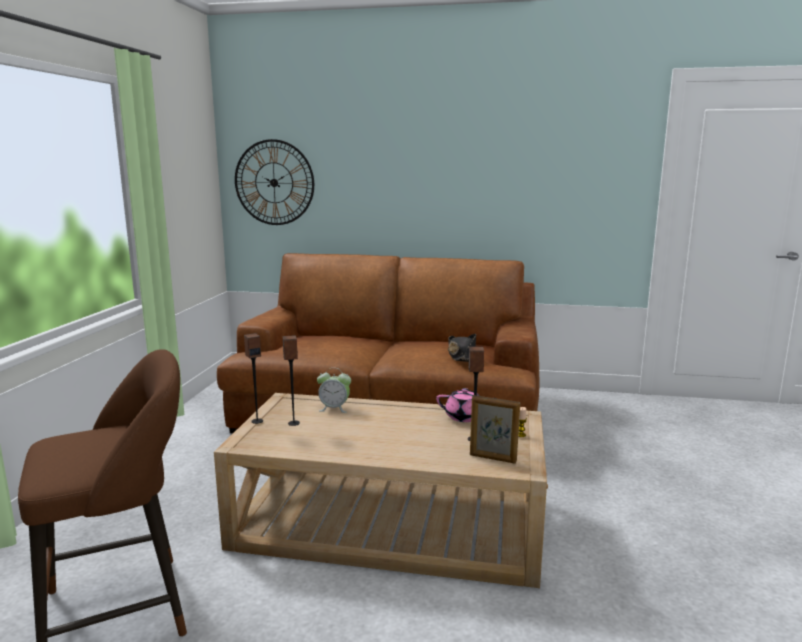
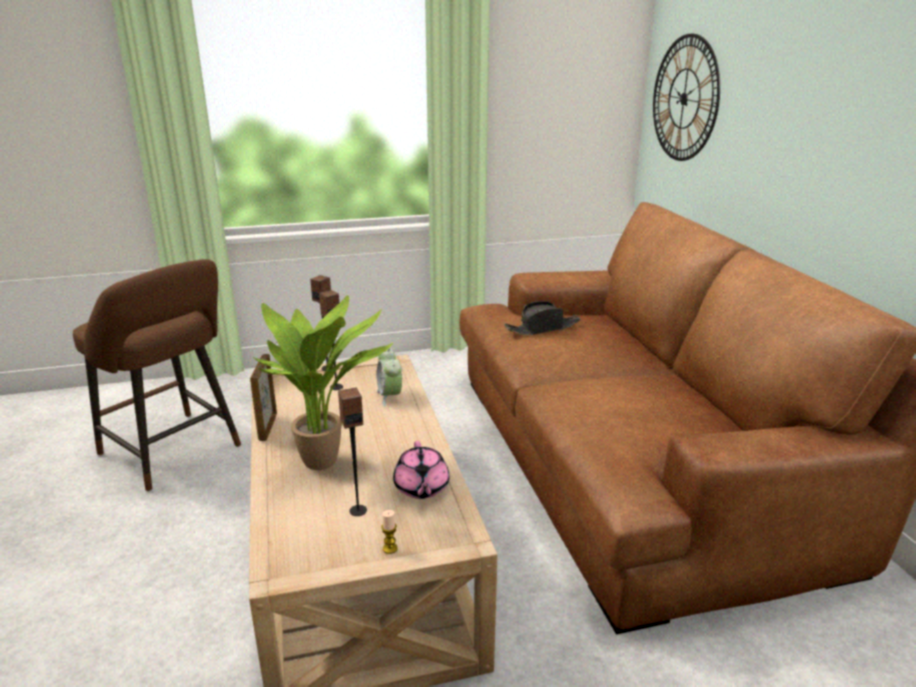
camera: 65 degrees right, 10 degrees up
black hat [448,334,476,362] -> black hat moved to [504,301,580,335]
picture frame [470,395,520,464] -> picture frame moved to [250,354,277,441]
none -> potted plant [251,295,393,470]

